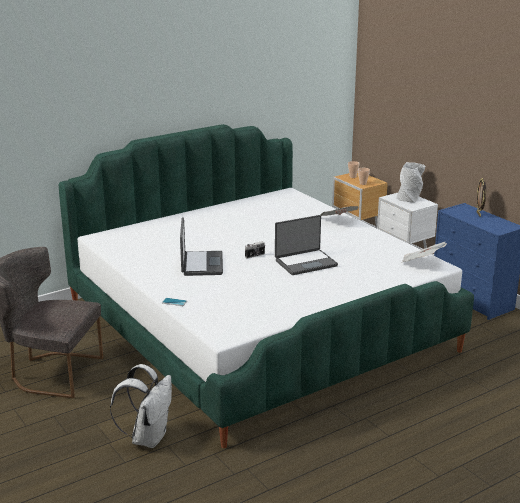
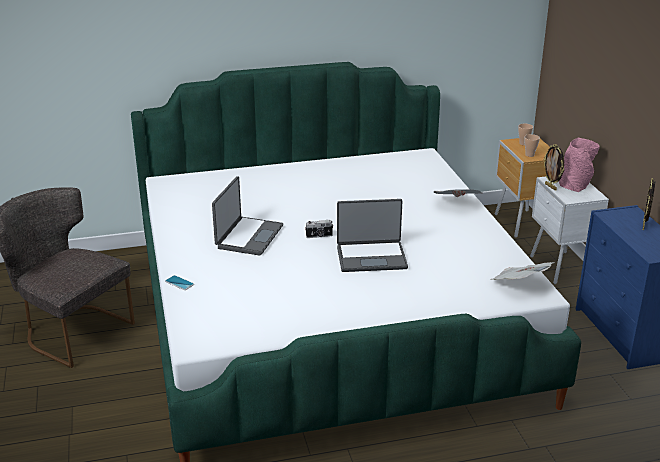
camera: 20 degrees right, 5 degrees up
white backpack [110,364,172,448] -> none
grey vase [397,162,426,203] -> pink vase [559,137,599,192]
none -> picture frame [544,144,564,191]

